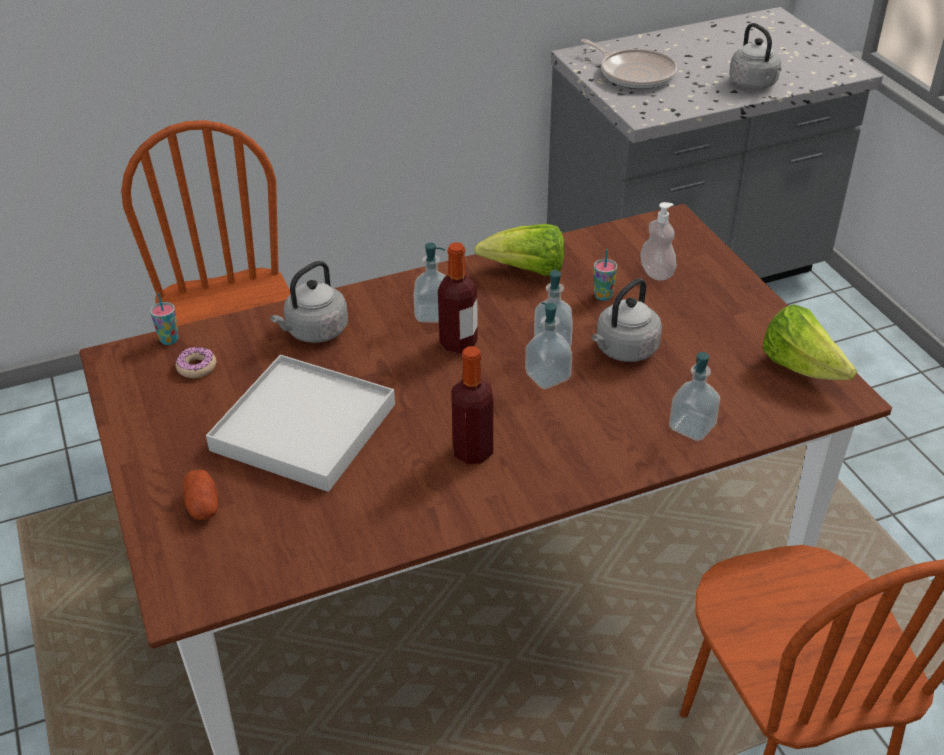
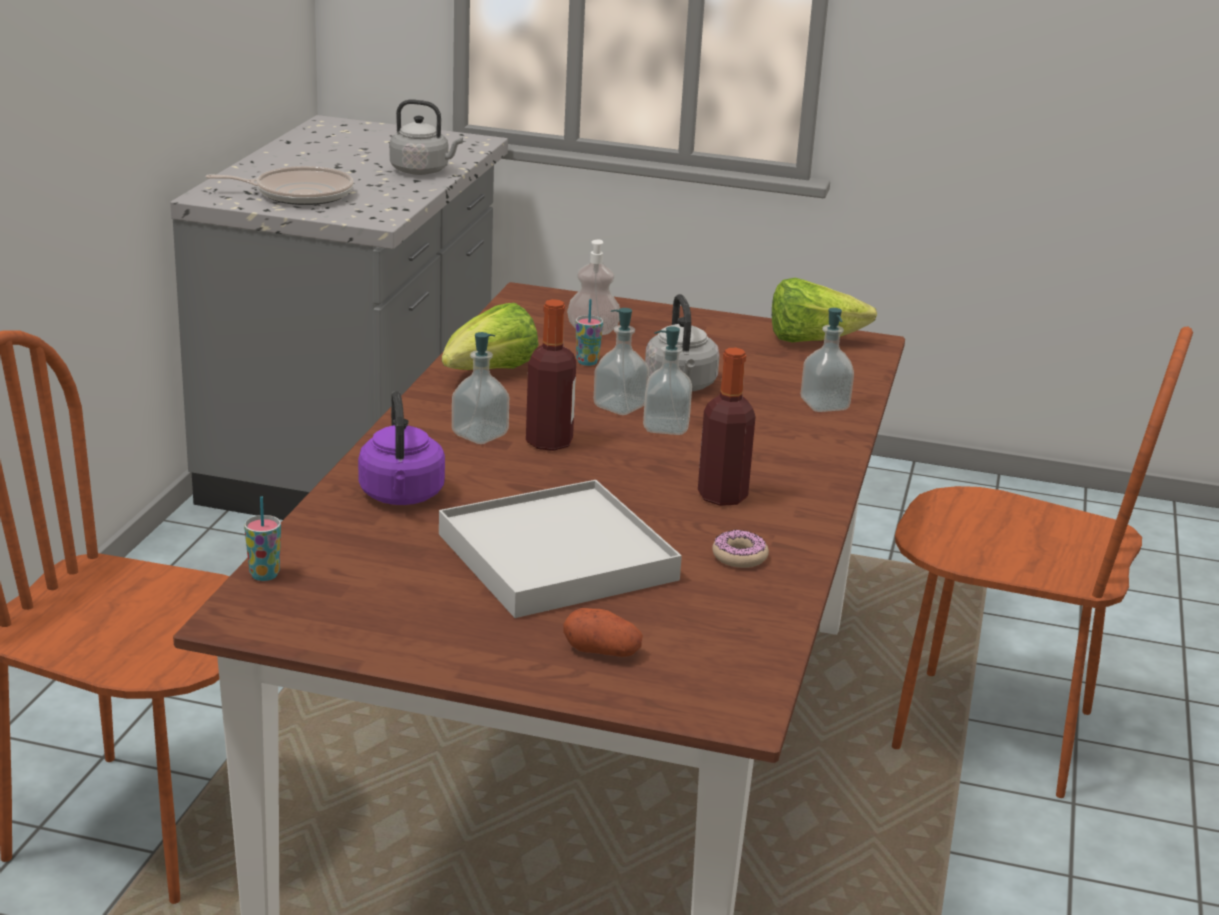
camera: 55 degrees left, 15 degrees down
donut [176,347,216,378] -> donut moved to [712,530,769,568]
grey kettle [270,261,348,343] -> purple kettle [358,391,445,505]

